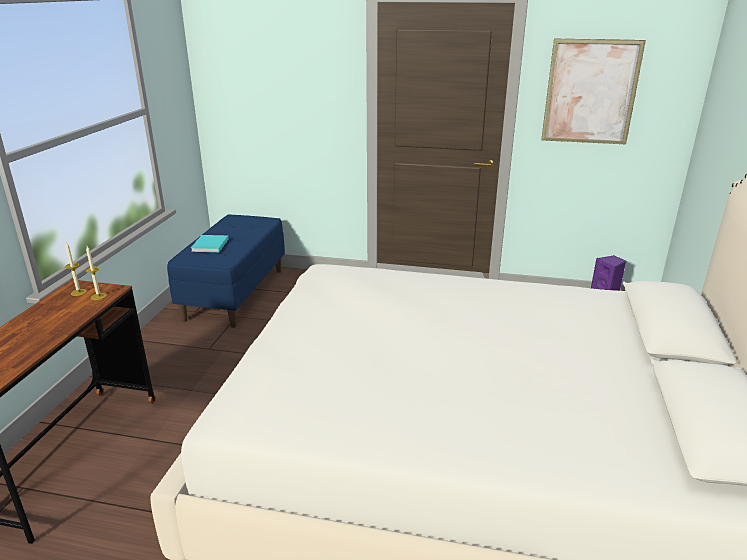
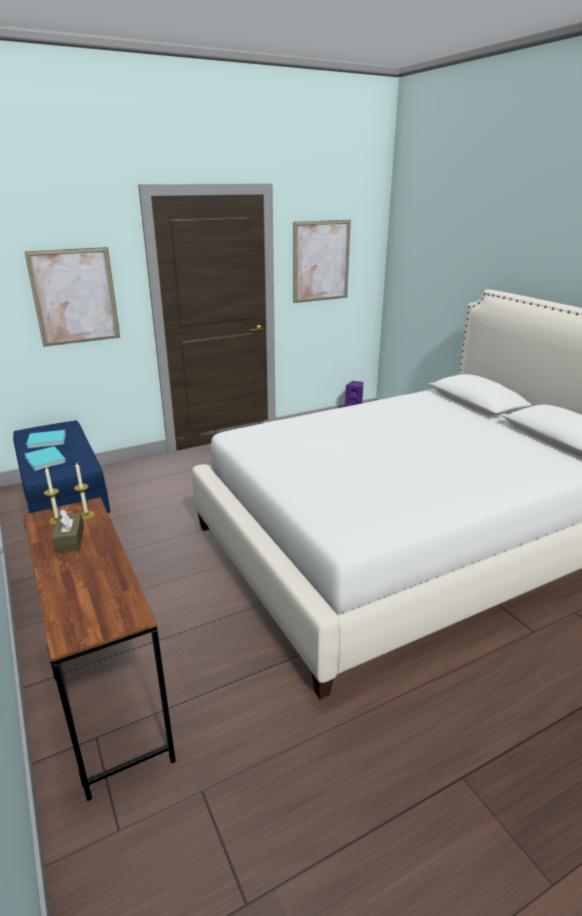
camera: 40 degrees left, 0 degrees up
none -> picture [24,247,120,347]
none -> turquoise book [26,430,66,448]
none -> brown tissue box [52,509,84,554]

